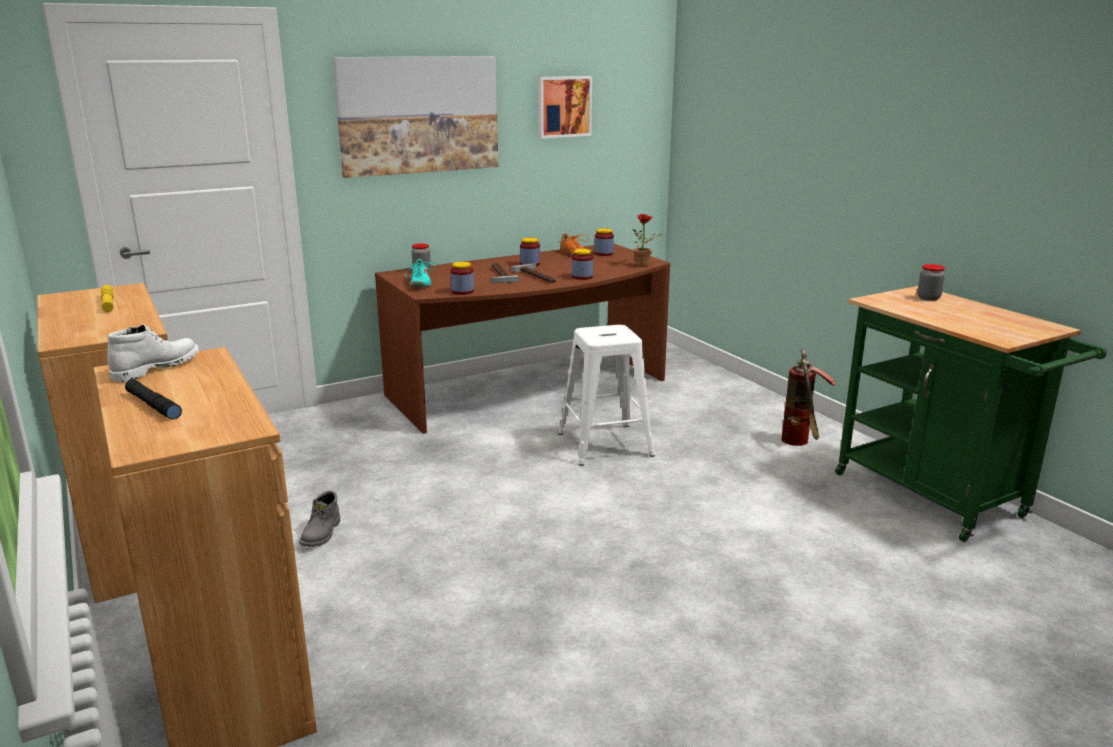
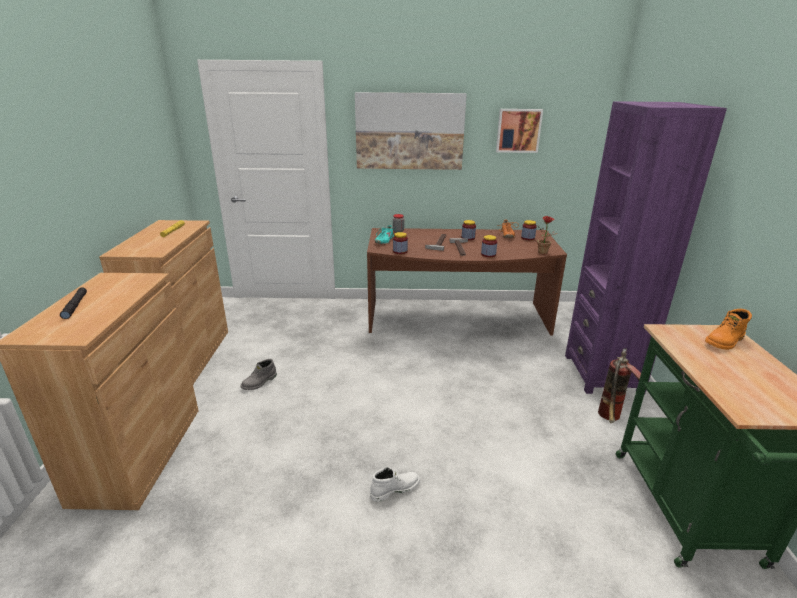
camera: 30 degrees right, 5 degrees up
white boot [107,324,199,382] -> white boot moved to [370,467,420,502]
white stool [558,325,655,466] -> none
jar [917,264,945,301] -> orange boot [705,309,752,350]
none -> purple bookcase [565,101,727,395]

